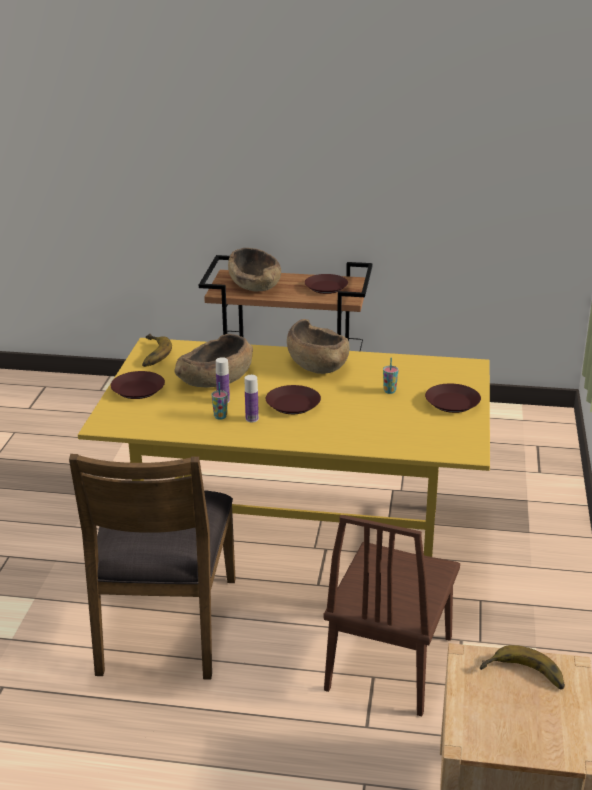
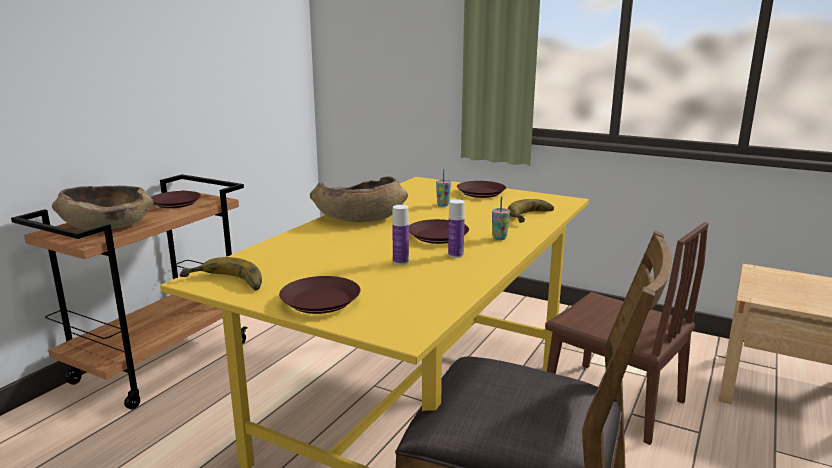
camera: 70 degrees left, 10 degrees down
brown bowl [174,334,253,388] -> none
cup [212,382,228,420] -> cup moved to [492,196,510,240]
banana [480,645,565,690] -> banana moved to [508,199,554,223]

